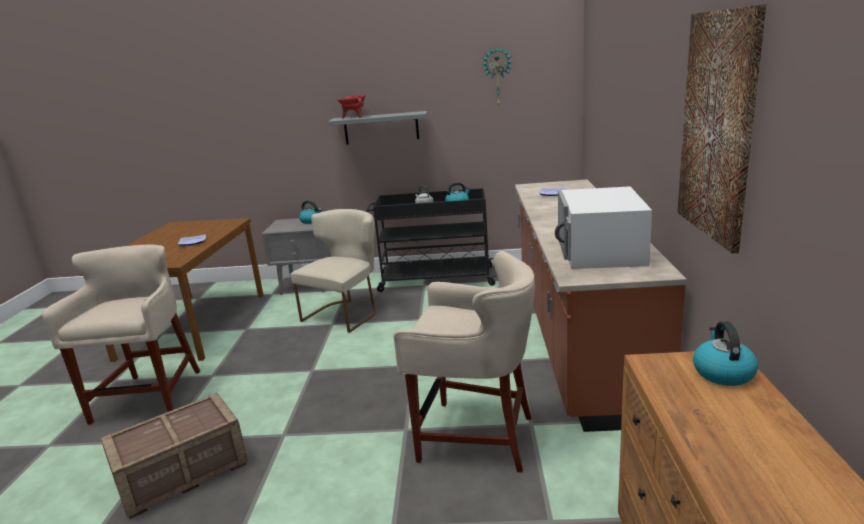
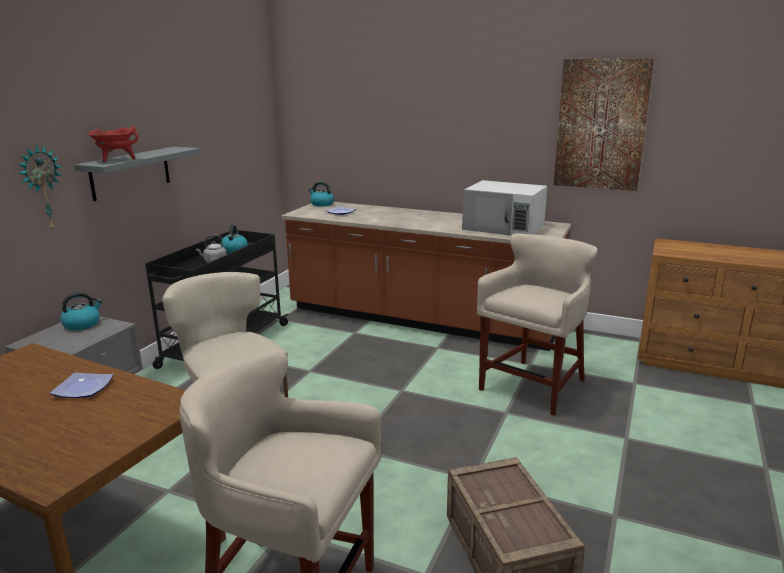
camera: 70 degrees left, 0 degrees up
wall clock [481,46,512,105] -> wall clock moved to [19,145,61,232]
kettle [693,321,758,386] -> kettle moved to [309,182,334,207]

